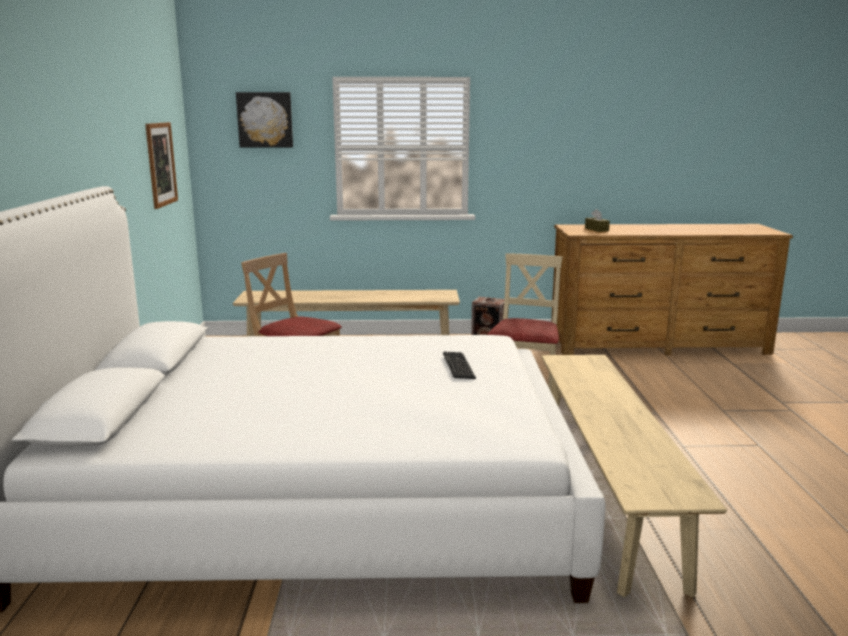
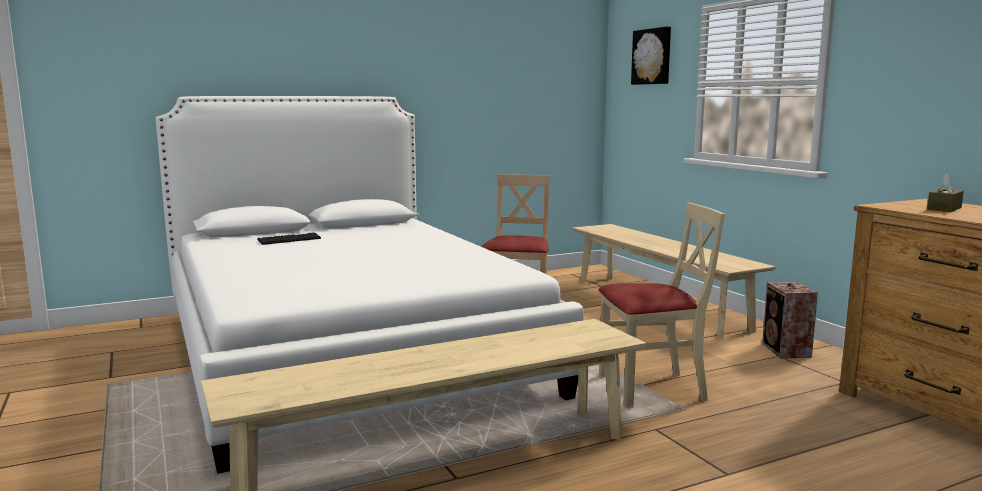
camera: 65 degrees right, 5 degrees down
picture [145,122,178,209] -> none
keyboard [443,352,476,379] -> keyboard moved to [257,232,321,245]

